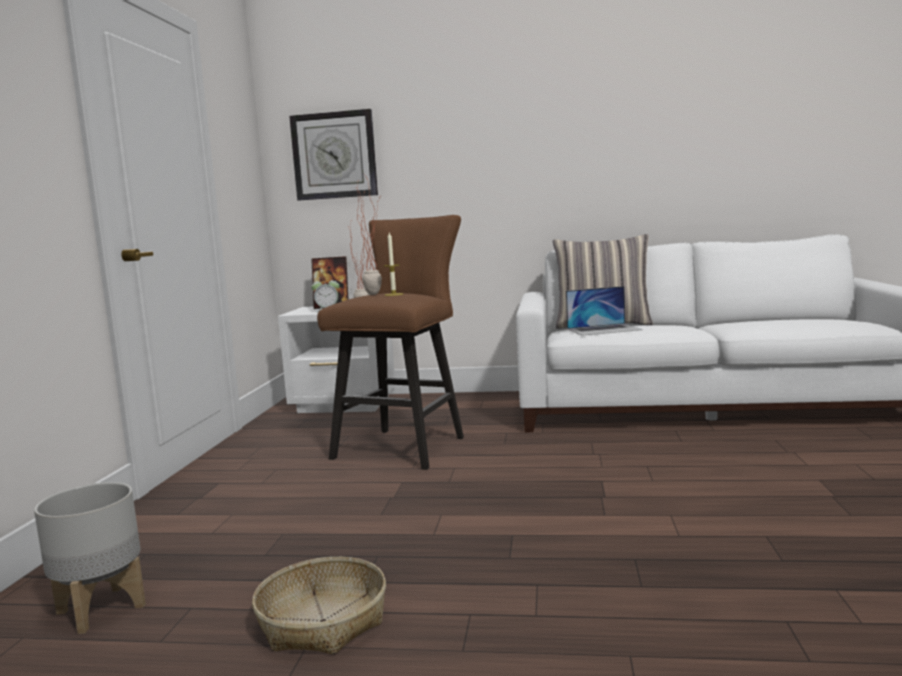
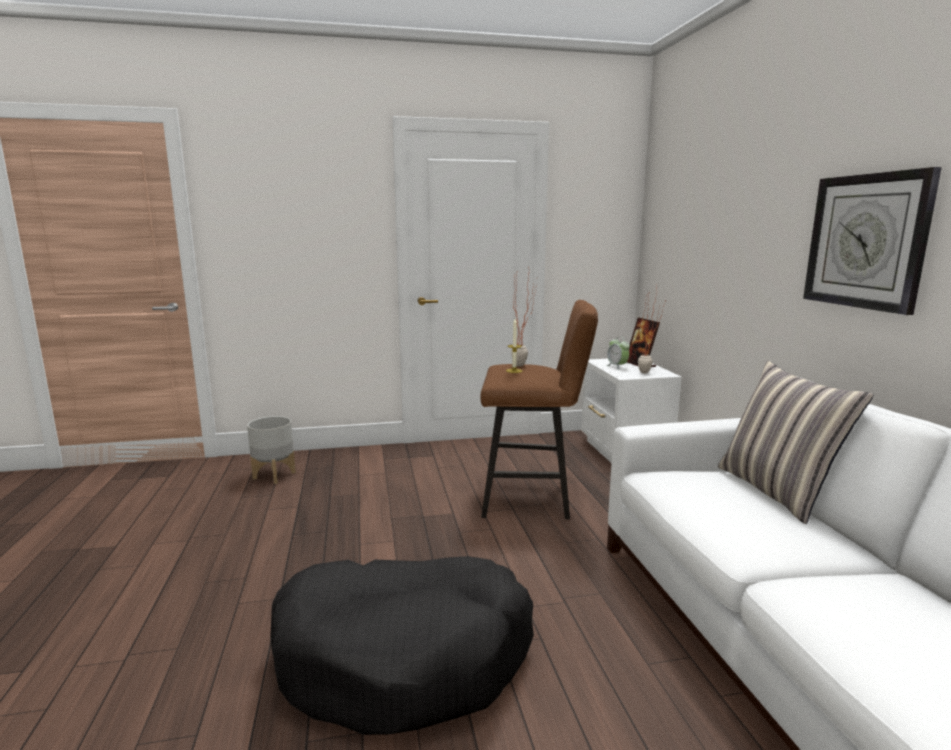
camera: 70 degrees right, 5 degrees up
basket [252,557,386,654] -> none
wall clock [289,109,378,201] -> wall clock moved to [803,167,942,315]
laptop [566,286,643,336] -> none
none -> black dog bed [270,556,534,735]

